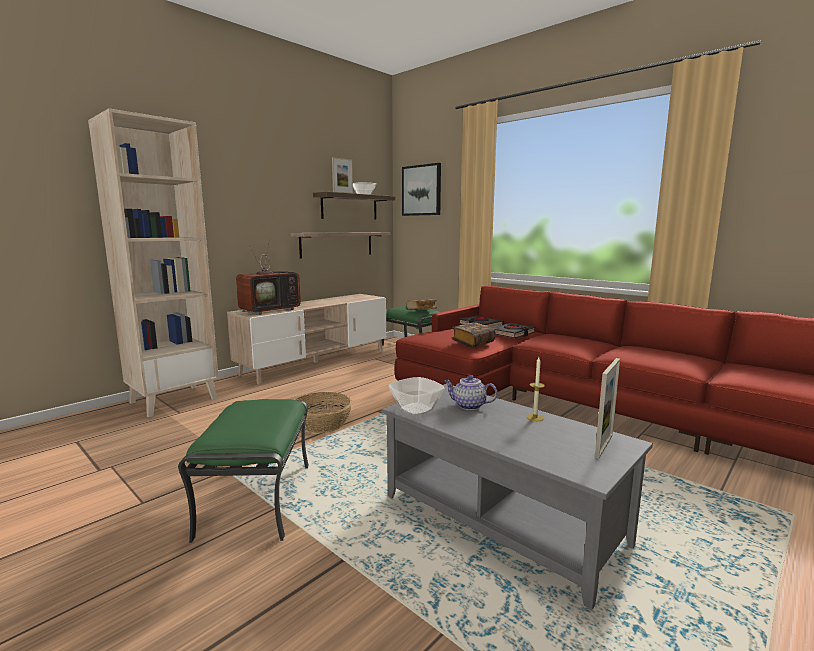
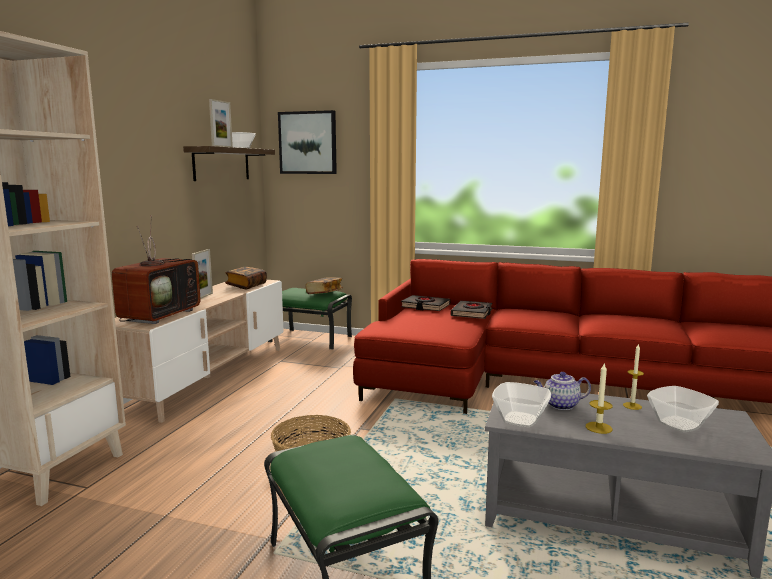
camera: 25 degrees left, 0 degrees up
shelf [290,232,390,259] -> none
book [452,322,496,348] -> book moved to [225,267,267,289]
picture frame [595,358,620,459] -> picture frame moved to [192,249,213,299]
none -> candle [586,362,612,434]
none -> bowl [647,386,719,432]

